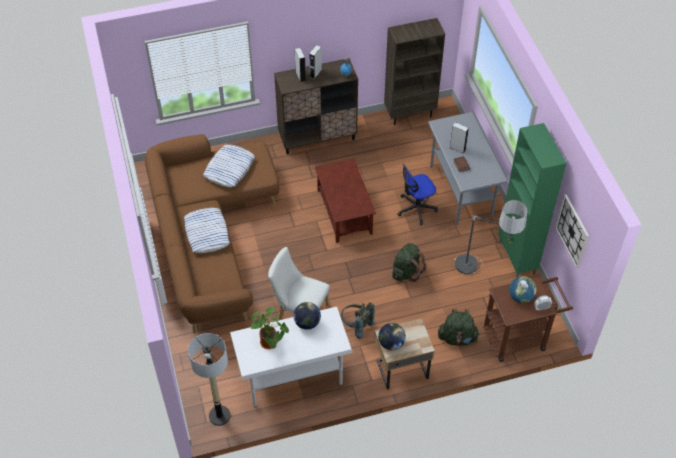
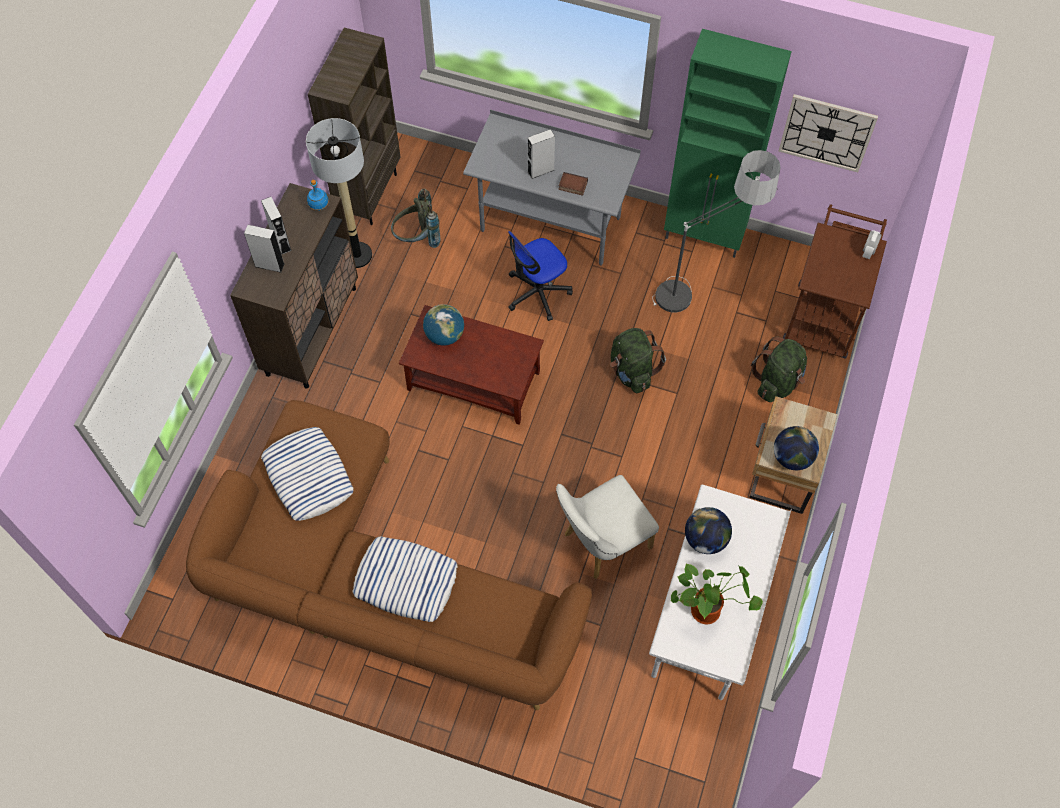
camera: 55 degrees left, 10 degrees up
floor lamp [188,333,231,426] -> floor lamp moved to [306,118,372,268]
grey backpack [341,302,375,339] -> grey backpack moved to [391,189,441,248]
office chair [397,164,438,225] -> office chair turned 45 degrees clockwise [508,231,573,321]
globe [509,276,537,303] -> globe moved to [423,304,464,346]

